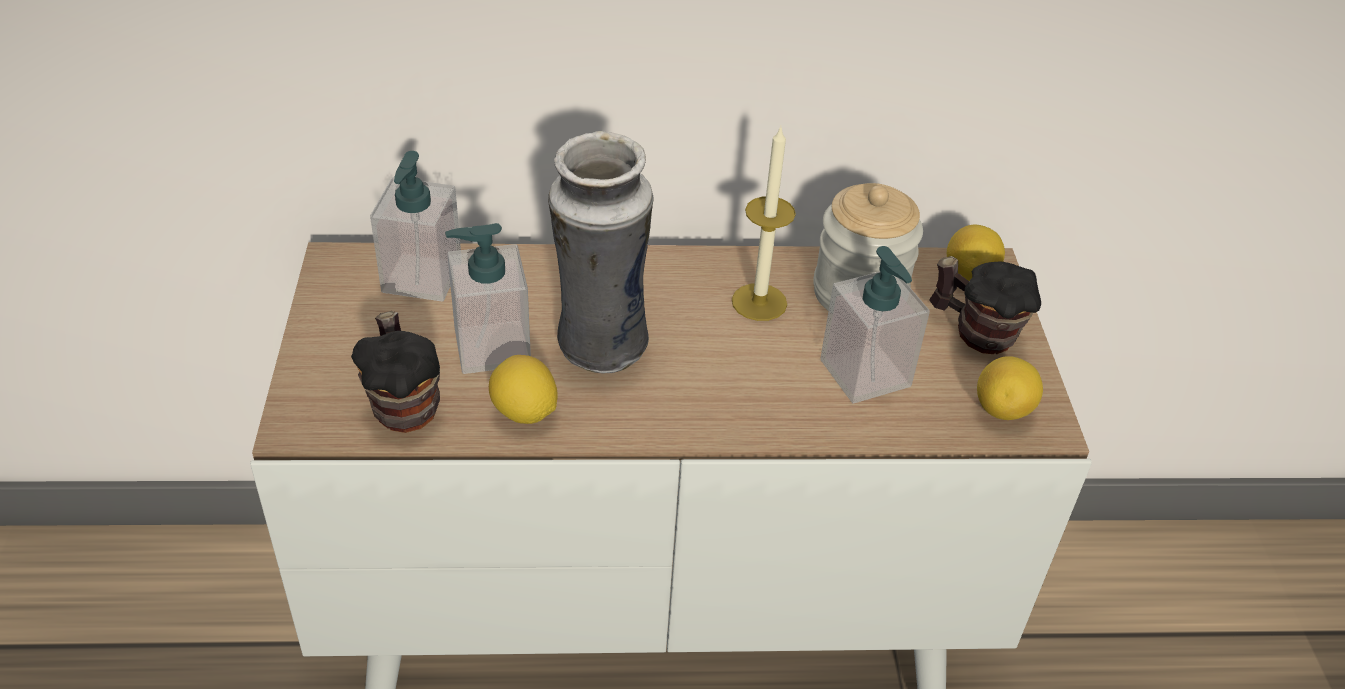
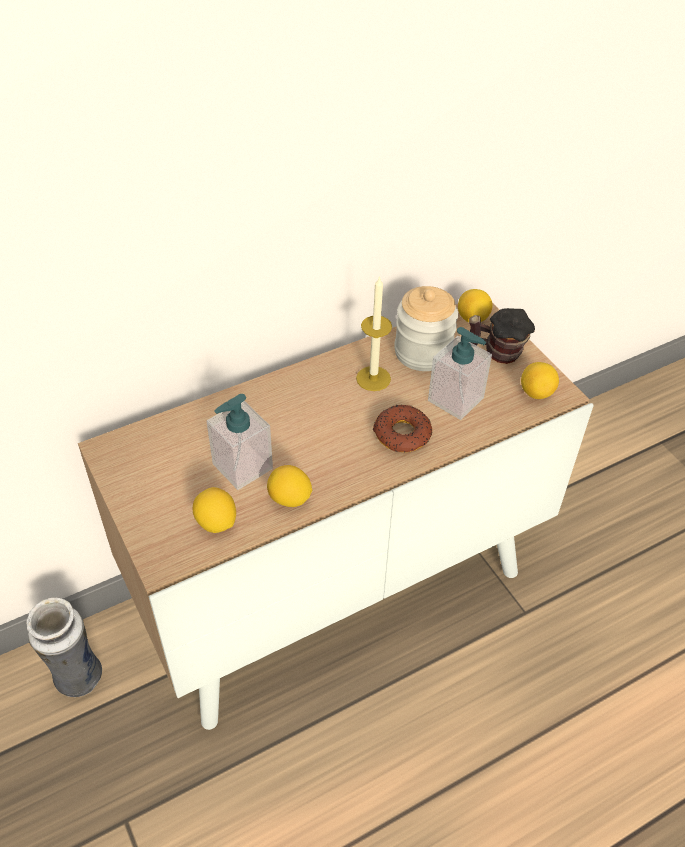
camera: 25 degrees left, 5 degrees up
mug [351,311,440,433] -> lemon [193,487,236,533]
soap dispenser [370,151,461,301] -> none
vase [548,131,653,373] -> vase moved to [26,597,102,697]
none -> donut [372,404,432,452]

